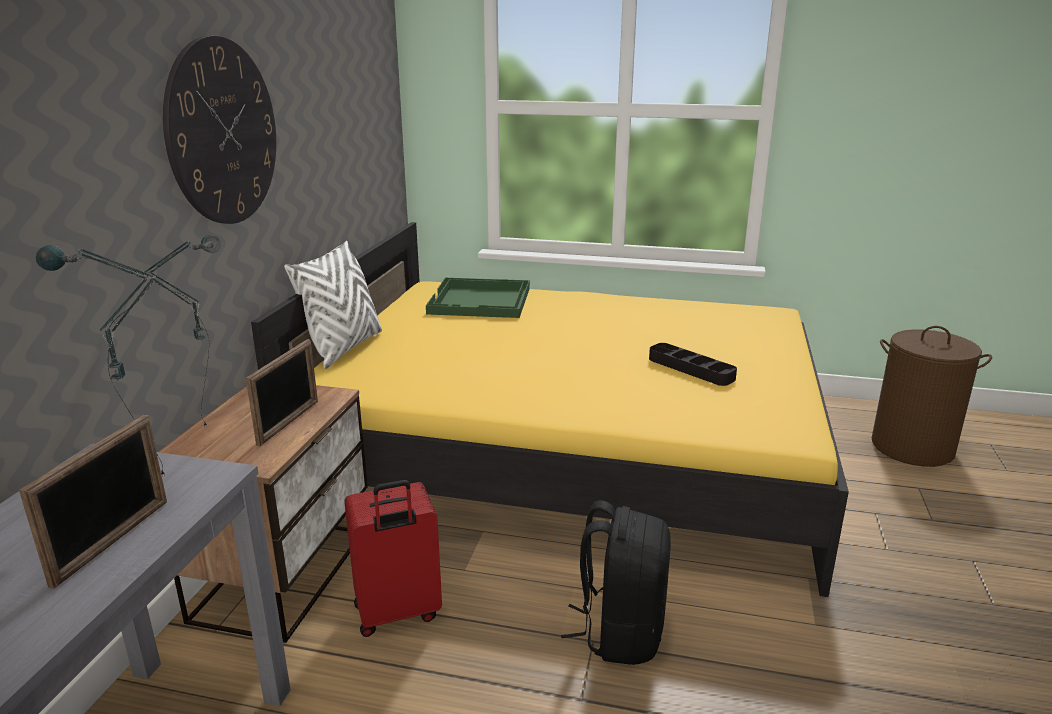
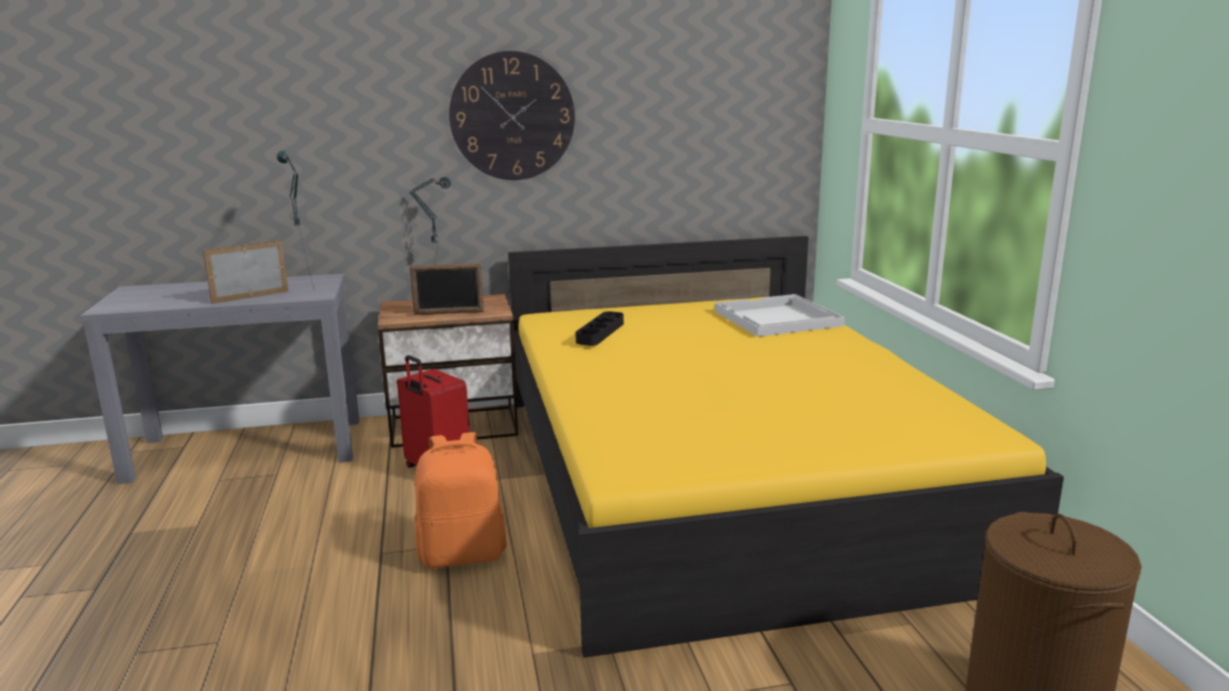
camera: 65 degrees right, 5 degrees down
picture frame [19,415,167,589] -> picture frame turned 150 degrees clockwise [203,240,288,304]
white pillow [284,241,382,369] -> none
green tray [426,278,530,318] -> white tray [715,294,845,337]
black backpack [561,501,671,665] -> orange backpack [415,432,507,569]
black tray [649,343,737,386] -> black tray moved to [575,311,624,346]

